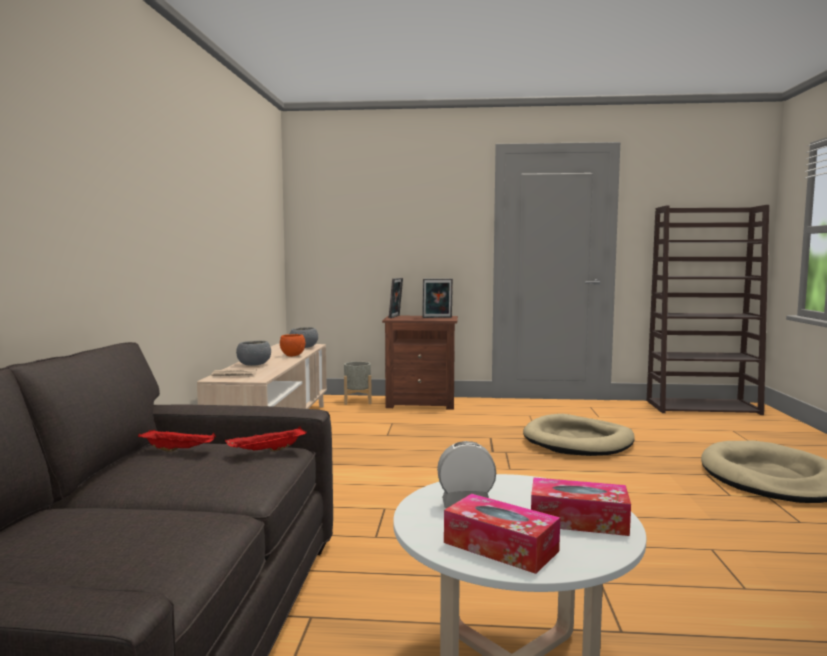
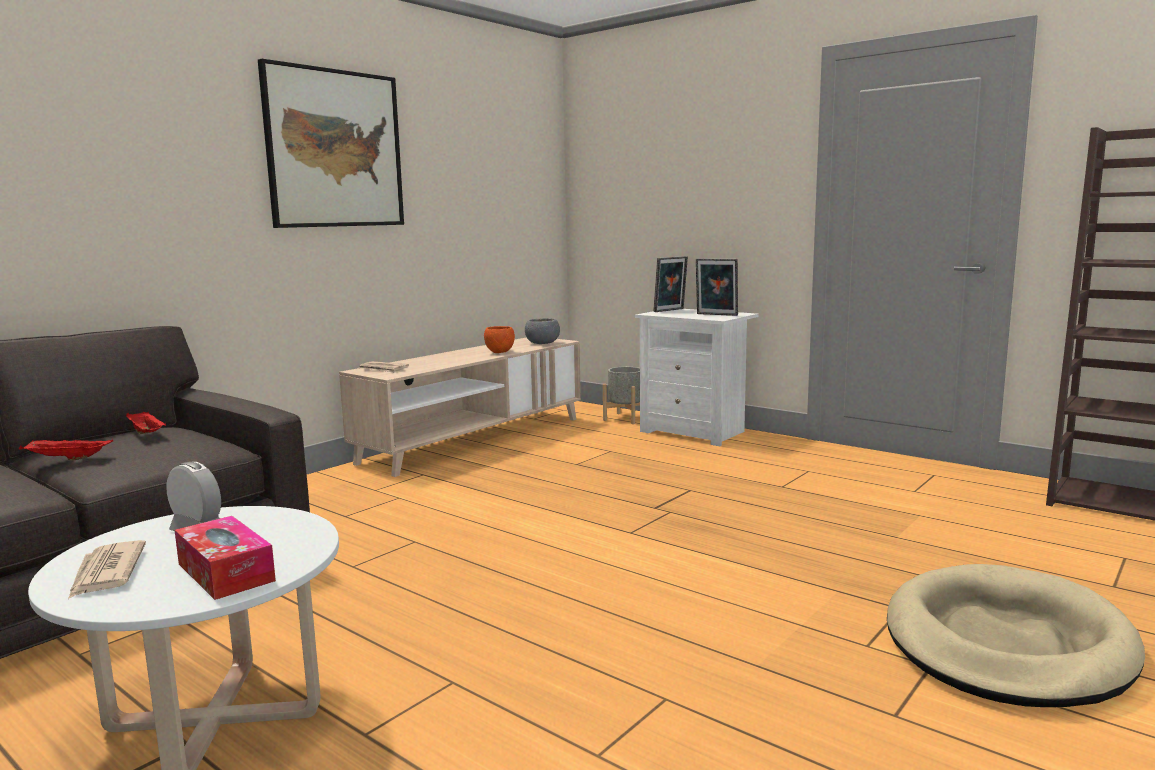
camera: 35 degrees right, 5 degrees up
red tray [225,427,307,452] -> red tray moved to [19,439,113,460]
grey bowl [236,340,271,366] -> none
brown nightstand [382,315,458,410] -> white nightstand [635,309,759,446]
tissue box [444,494,560,574] -> newspaper [68,540,146,599]
beige dog bed [523,414,635,456] -> none
none -> picture [258,59,404,228]

